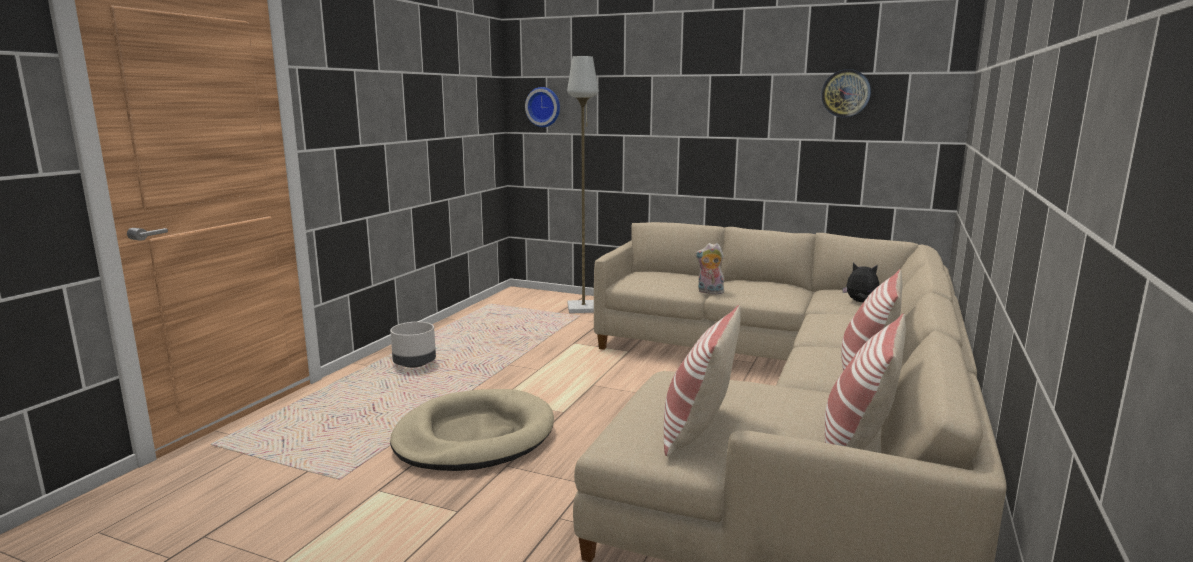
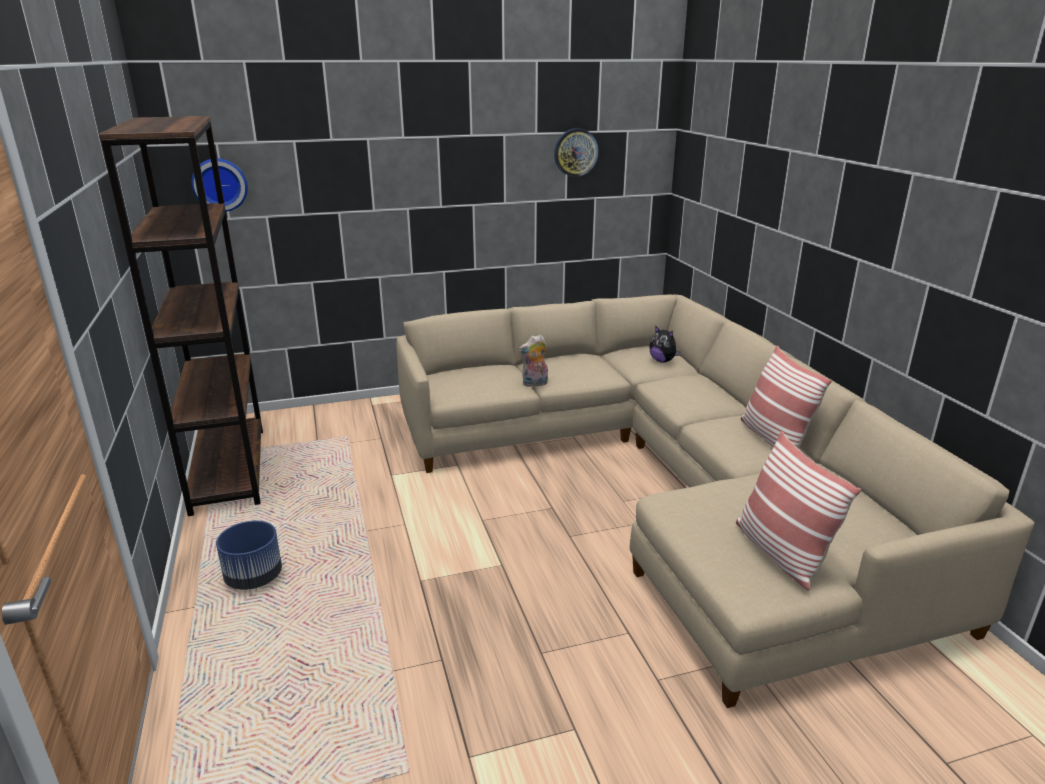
camera: 40 degrees left, 10 degrees up
grey planter [390,322,436,368] -> blue planter [216,521,282,590]
beige dog bed [390,389,554,471] -> none
grey floor lamp [567,56,598,313] -> none
pillow [825,314,906,450] -> none
plush toy [842,262,879,302] -> plush toy turned 120 degrees counterclockwise [649,325,681,363]
none -> brown bookcase [99,116,263,516]

